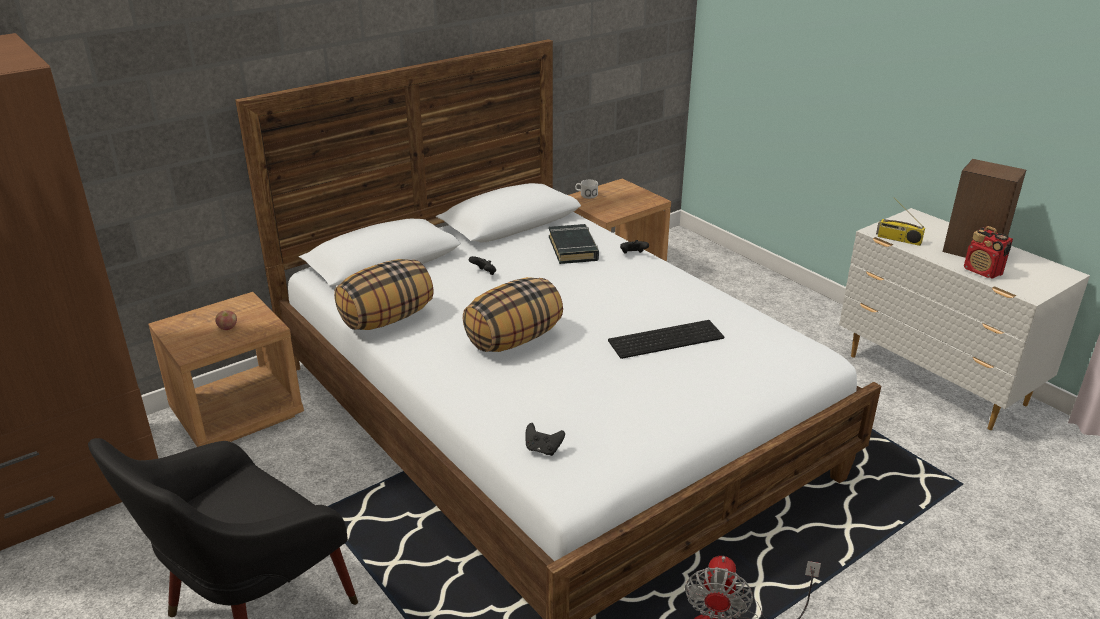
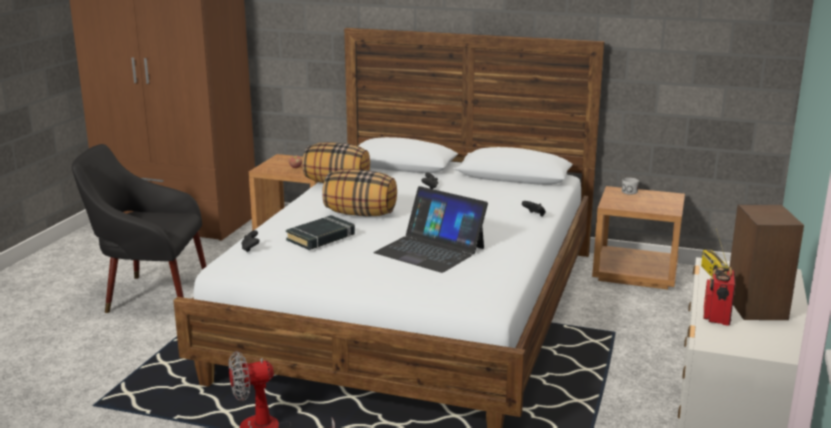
camera: 55 degrees right, 10 degrees down
black book [549,224,599,264] -> black book moved to [286,215,355,250]
keyboard [608,320,724,359] -> laptop [373,186,488,273]

